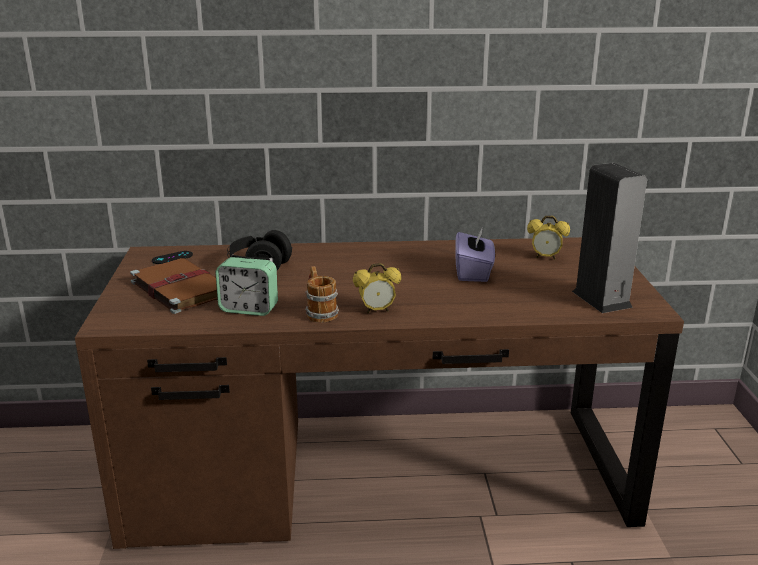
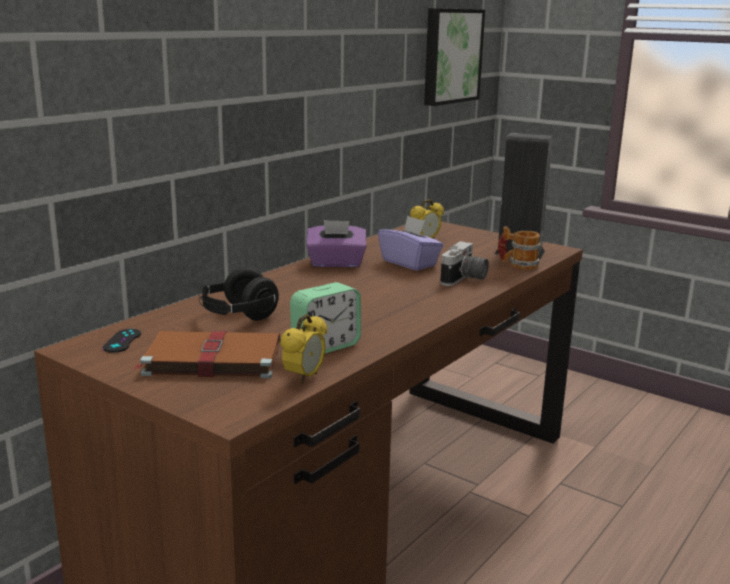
camera: 50 degrees left, 5 degrees down
mug [305,266,339,323] -> mug moved to [498,226,541,270]
alarm clock [353,263,401,314] -> alarm clock moved to [280,314,327,384]
none -> purple tissue box [306,220,366,267]
none -> picture [424,8,485,106]
none -> camera [440,241,489,286]

